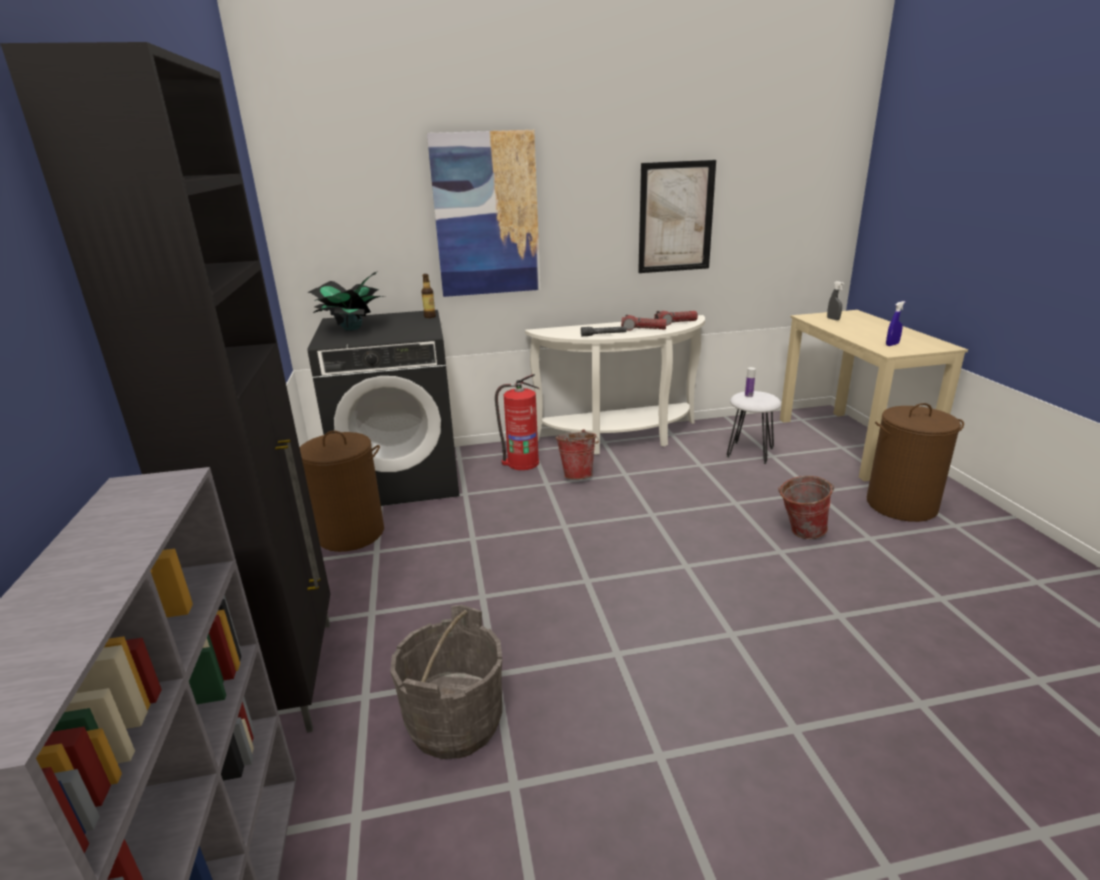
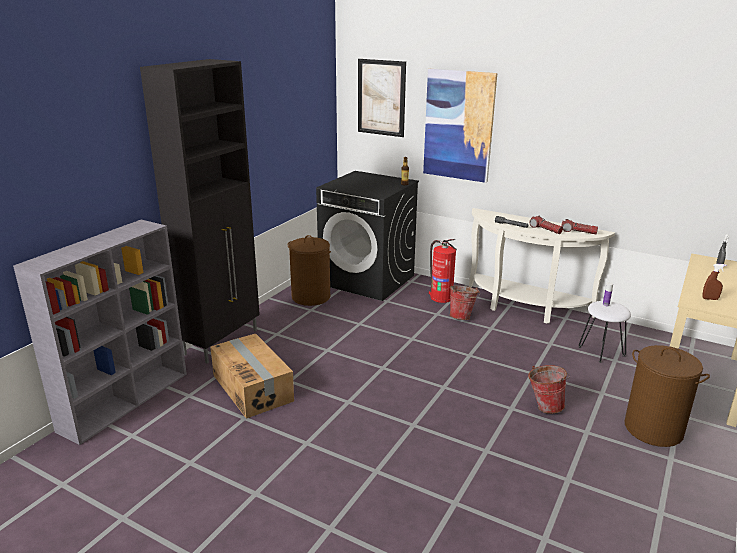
camera: 40 degrees right, 0 degrees up
potted plant [307,271,385,331] -> none
grey bucket [390,605,502,759] -> cardboard box [210,334,294,419]
picture [638,160,716,273] -> picture moved to [358,59,406,137]
blue spray bottle [886,301,905,346] -> brown spray bottle [702,264,726,300]

